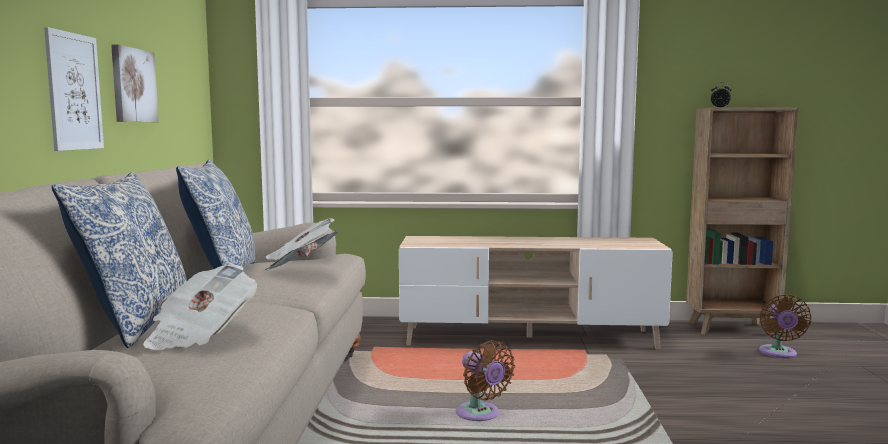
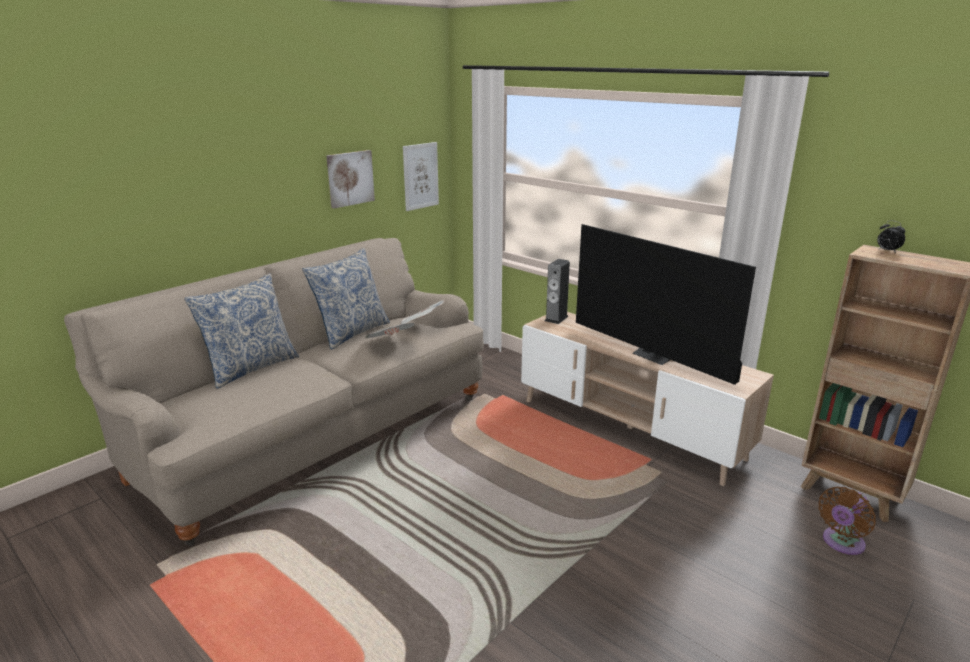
camera: 40 degrees right, 15 degrees up
picture [44,27,104,151] -> picture moved to [403,142,439,211]
newspaper [143,264,257,350] -> none
brown fan [456,340,515,421] -> none
none -> speaker [545,259,570,324]
none -> television [576,224,756,385]

